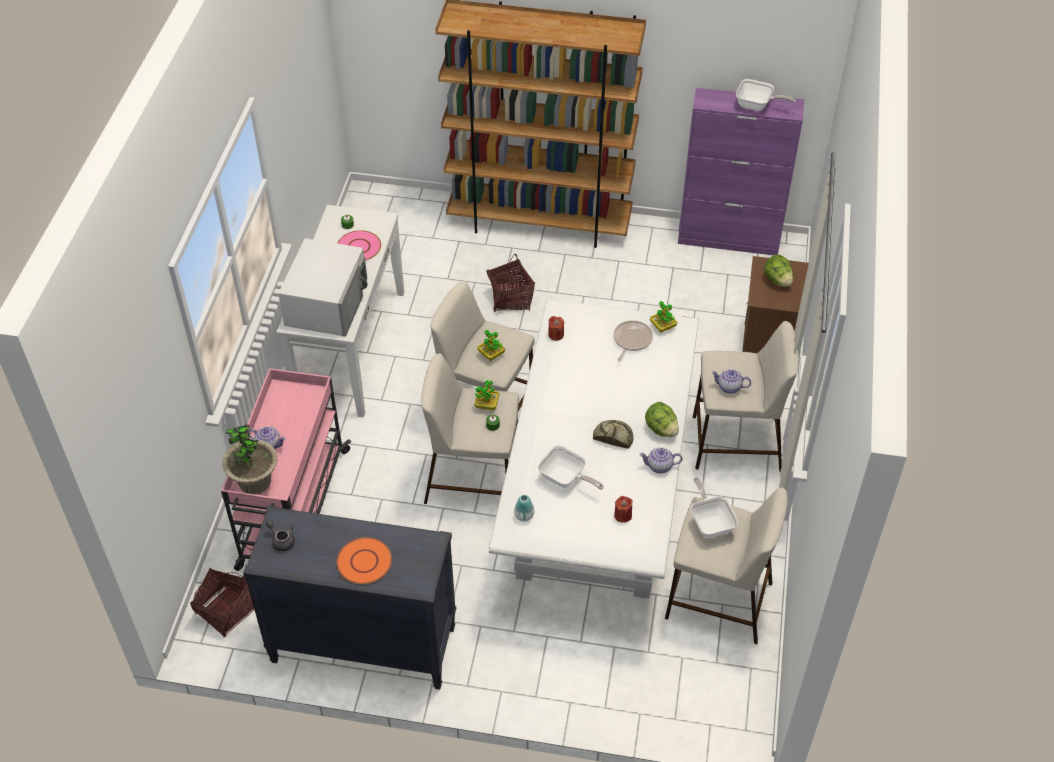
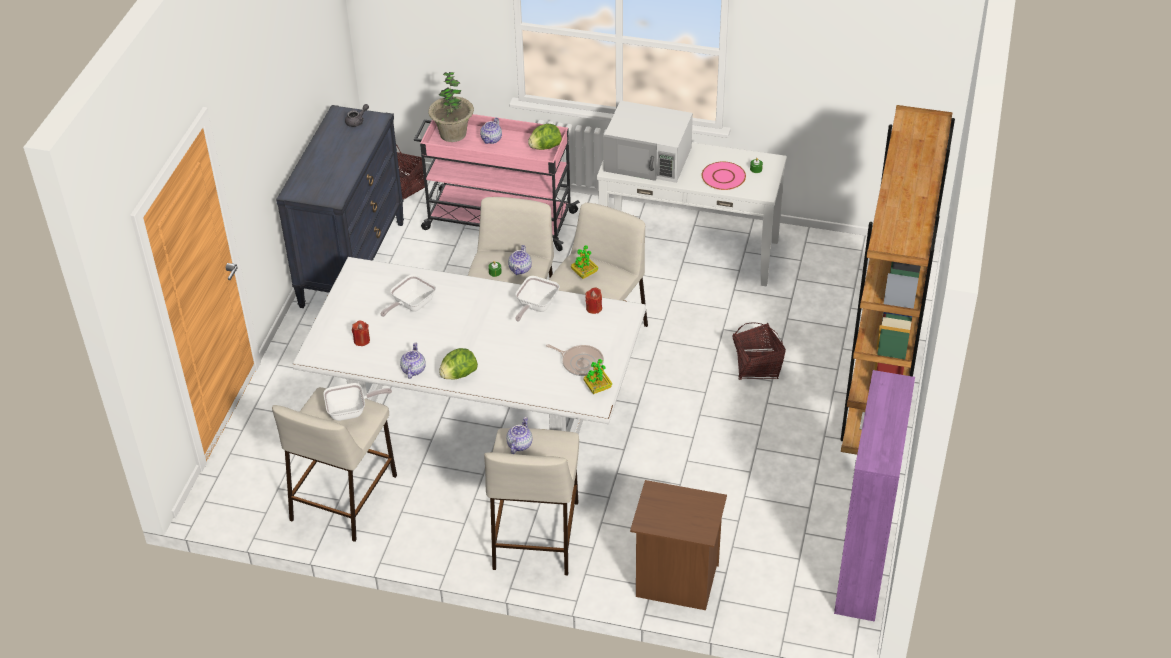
camera: 95 degrees right, 5 degrees down
orange plate [336,537,392,584] -> none
potted plant [474,380,499,411] -> teapot [508,245,532,275]
vase [514,495,534,522] -> none
bread [593,420,633,449] -> none
frying pan [736,79,796,111] -> frying pan moved to [515,276,560,322]
lettuce [764,254,793,287] -> lettuce moved to [528,124,562,150]

